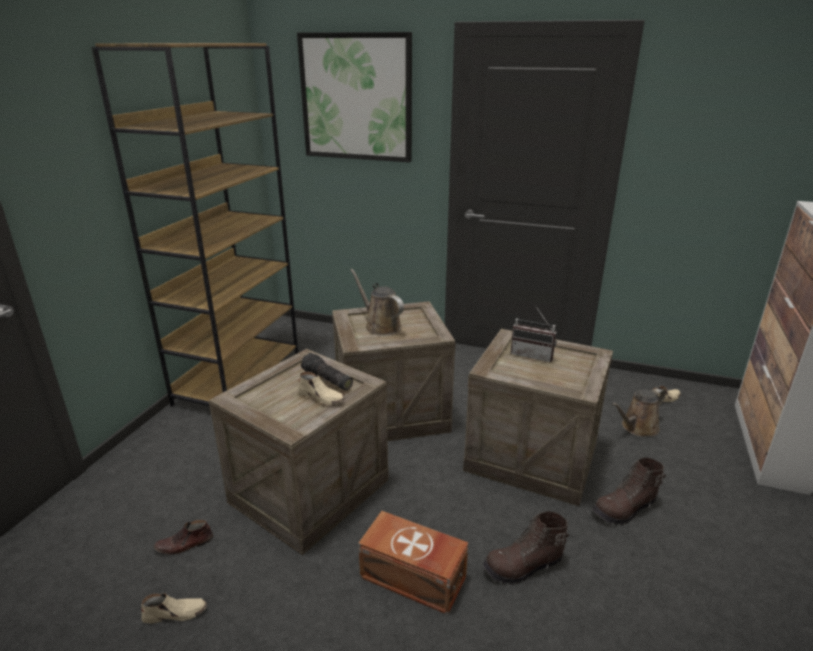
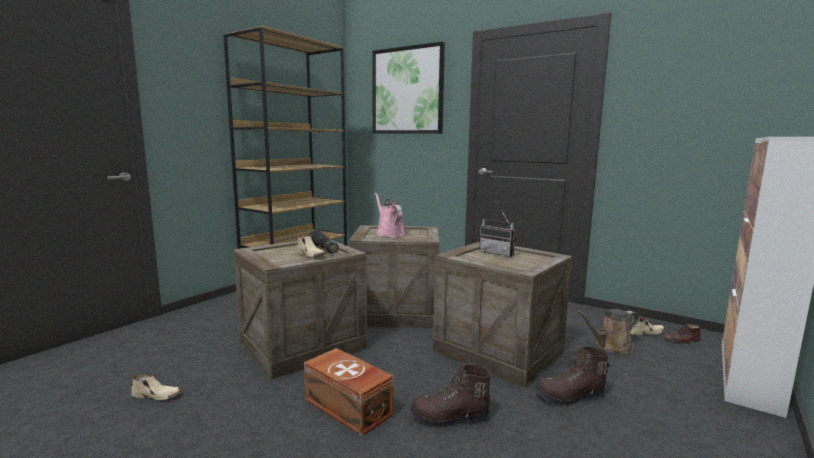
camera: 15 degrees right, 15 degrees down
brown shoe [154,520,213,555] -> brown shoe moved to [663,324,701,343]
brown watering can [350,269,404,336] -> pink watering can [375,193,405,237]

